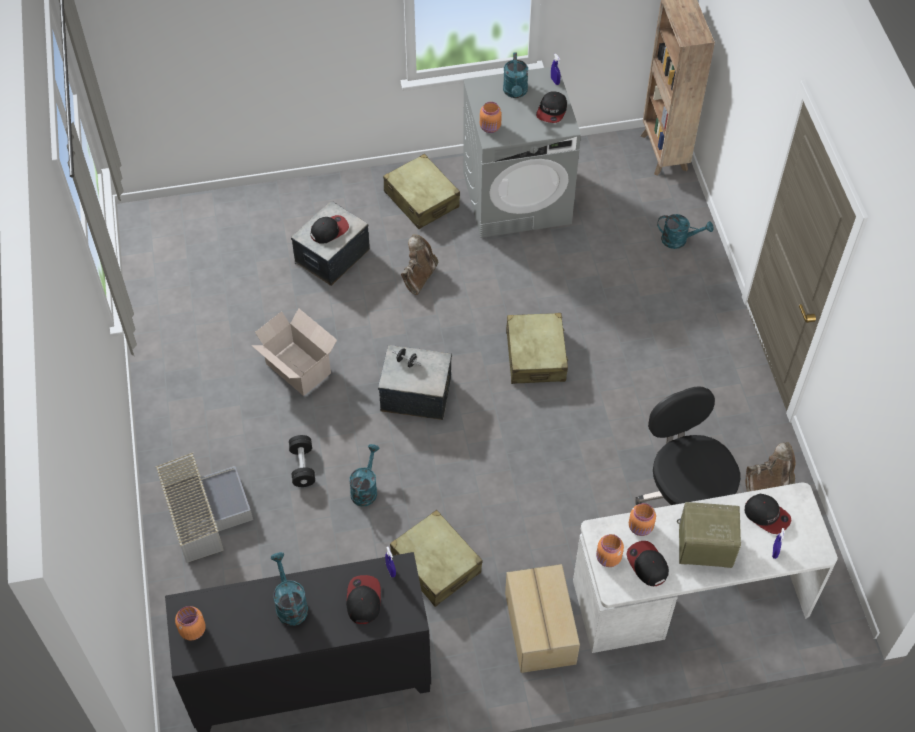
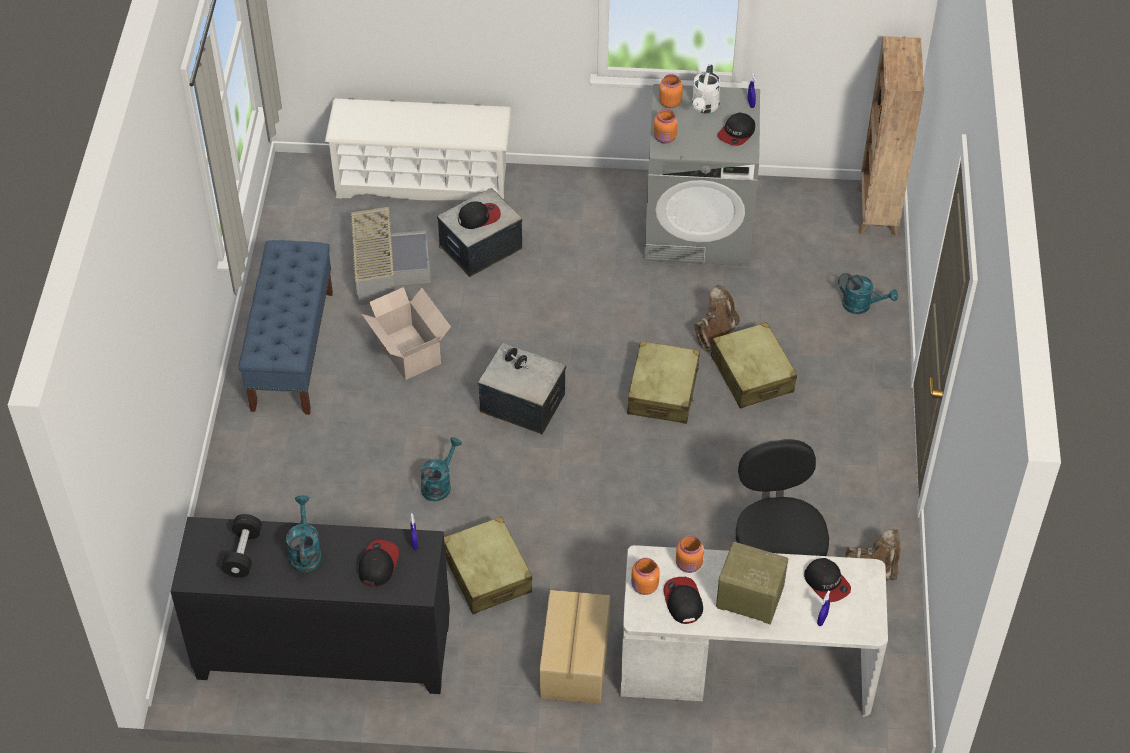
camera: 15 degrees right, 5 degrees down
grey storage box [155,453,253,563] -> grey storage box moved to [351,207,431,305]
orange jar [175,606,206,641] -> orange jar moved to [659,74,683,108]
black dumbbell [289,435,315,487] -> black dumbbell moved to [222,514,262,578]
beige suitcase [383,154,460,229] -> beige suitcase moved to [711,322,797,409]
brown boot [401,234,438,295] -> brown boot moved to [694,285,740,352]
turquoise watering can [503,53,528,98] -> white watering can [692,64,721,113]
none -> blue bench [238,240,333,415]
none -> white shoe rack [325,99,511,200]

